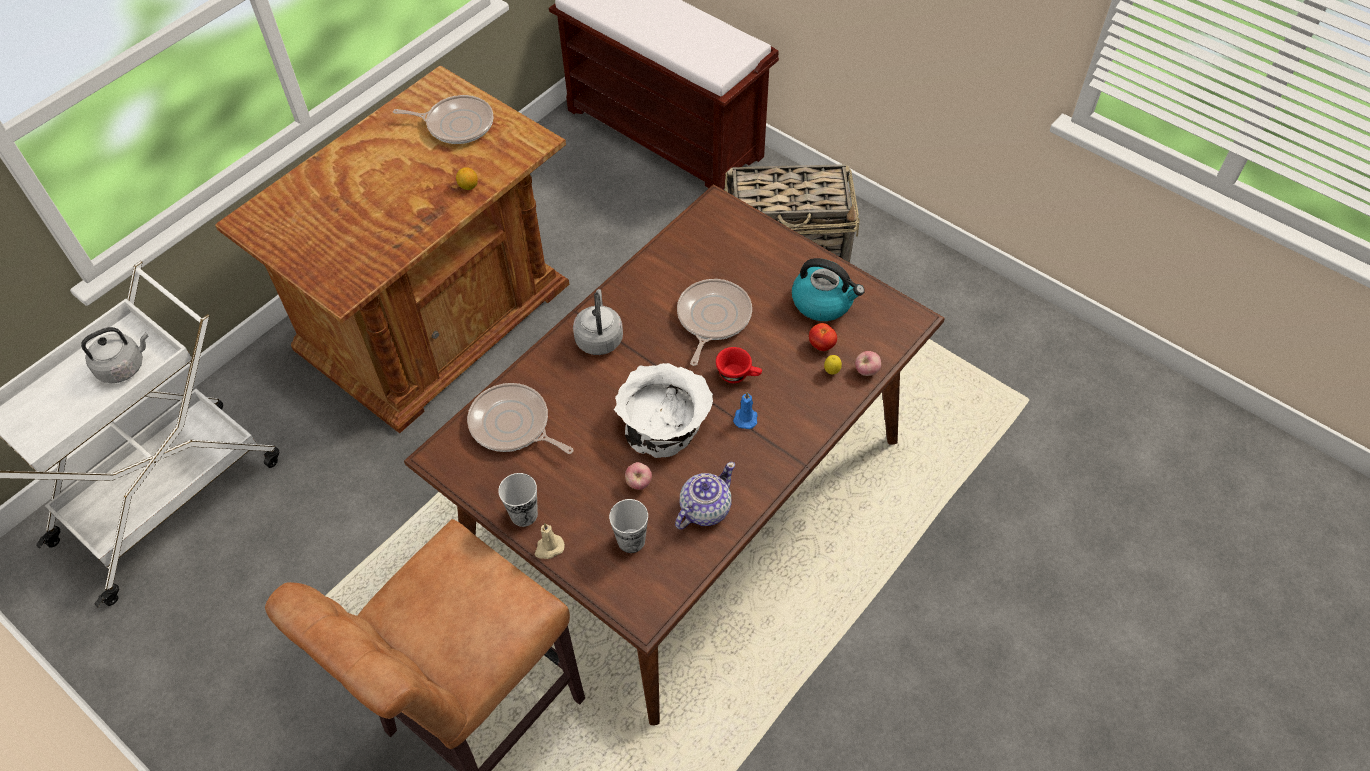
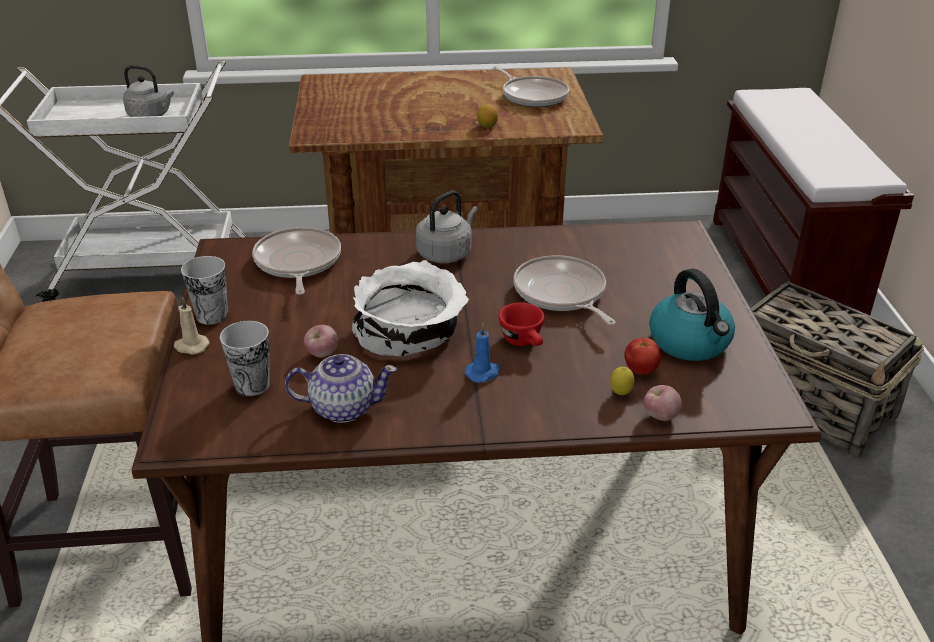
camera: 45 degrees right, 20 degrees down
frying pan [677,279,752,366] -> frying pan turned 90 degrees counterclockwise [513,255,616,325]

